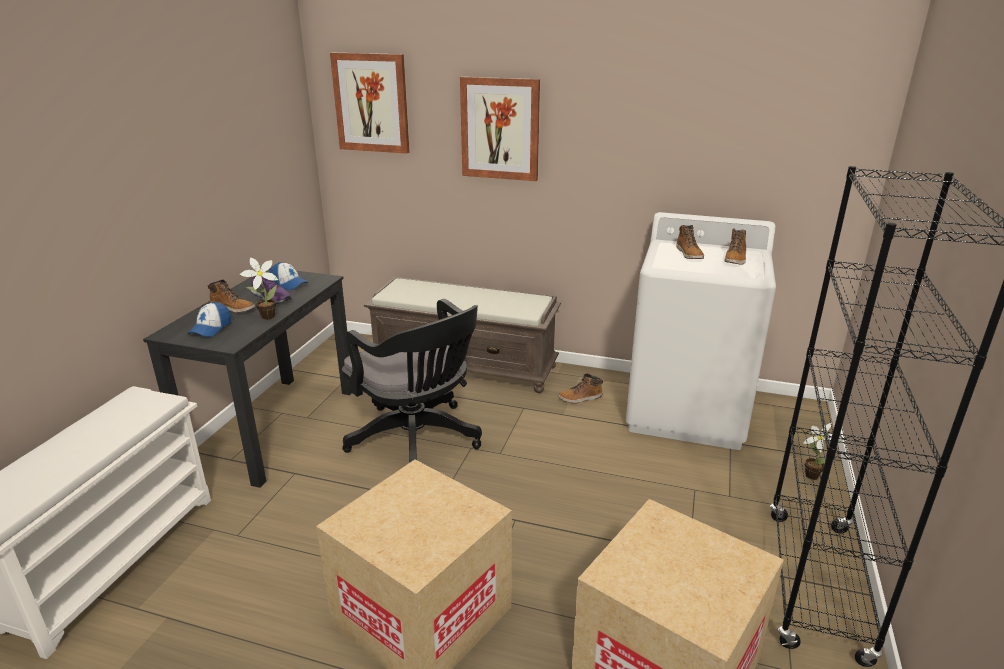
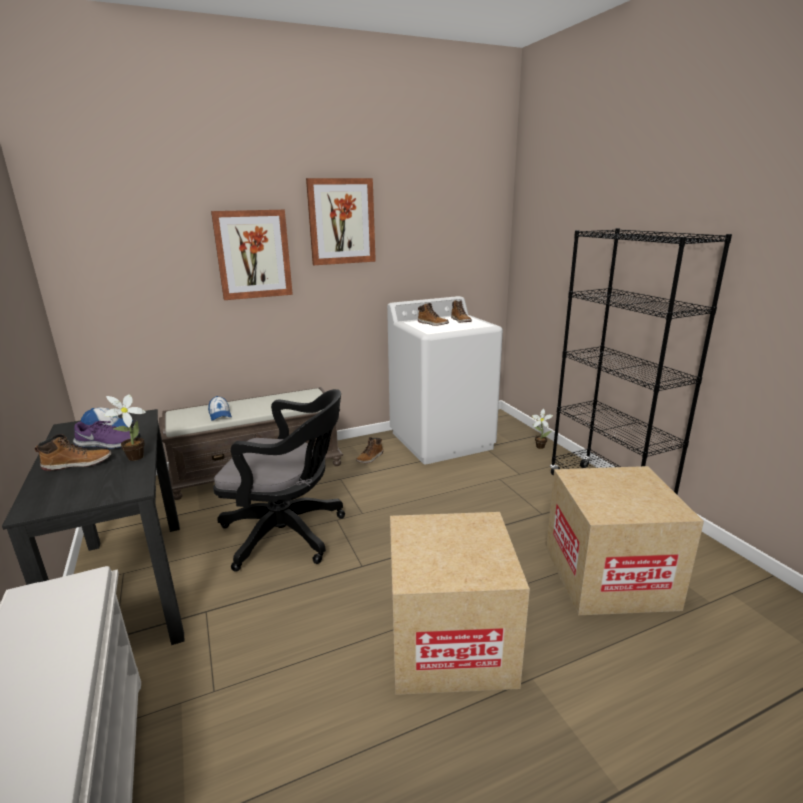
camera: 40 degrees left, 5 degrees down
cap [187,302,231,337] -> cap moved to [208,396,232,421]
picture [330,53,410,154] -> picture moved to [306,178,376,265]

